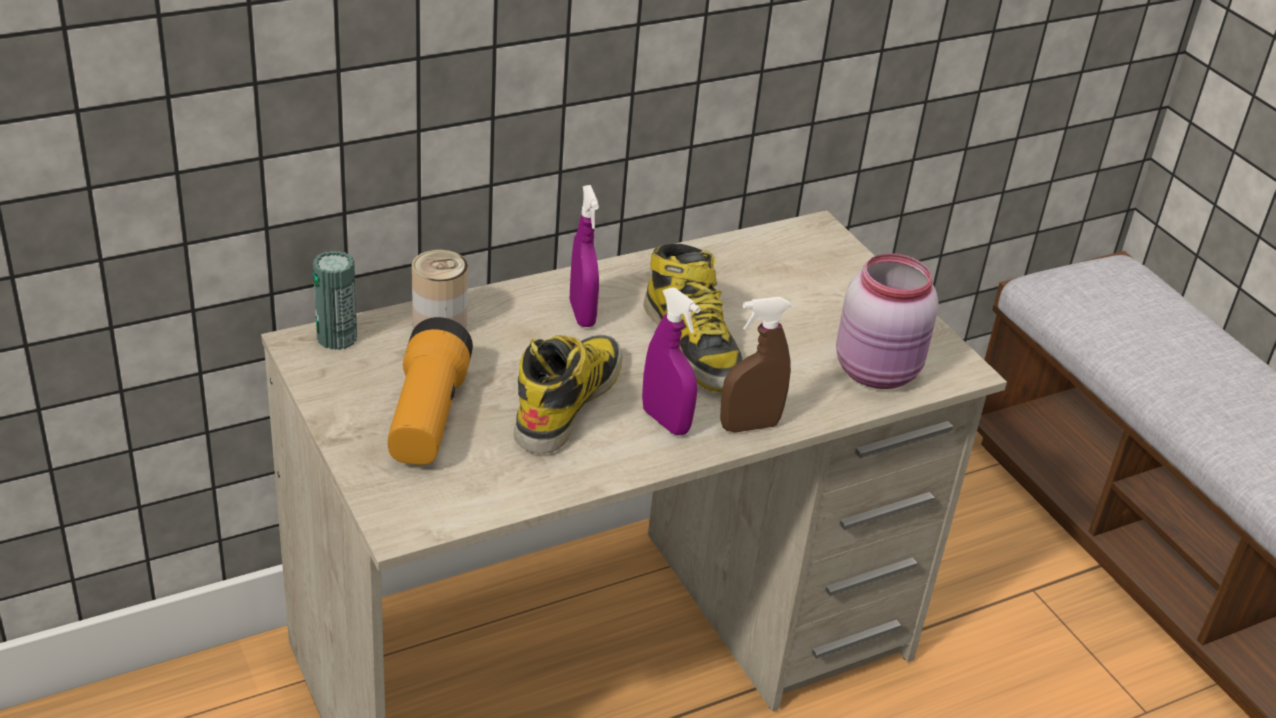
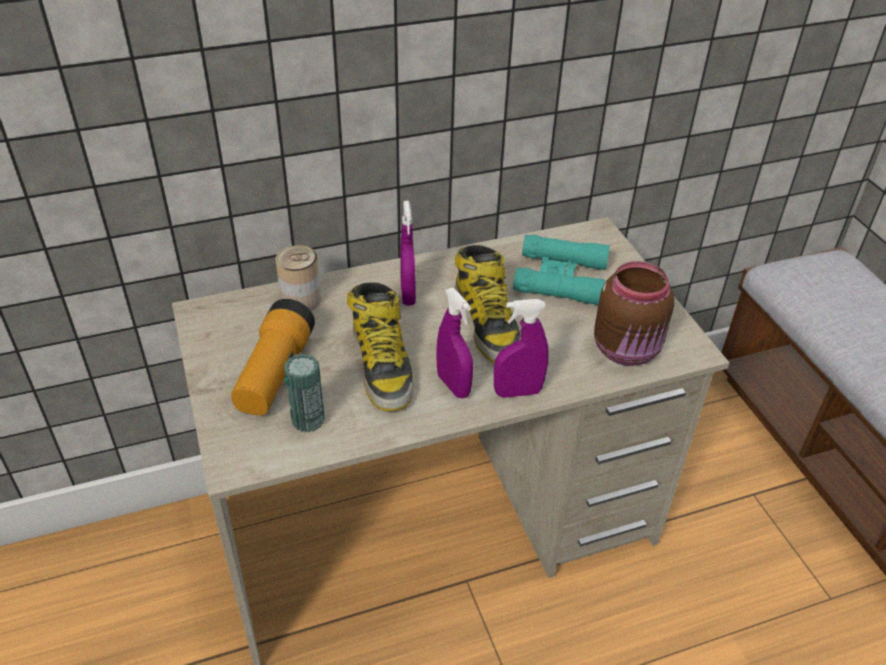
camera: 10 degrees right, 5 degrees up
can [313,251,357,350] -> can moved to [284,354,325,432]
boot [514,334,623,454] -> boot turned 135 degrees clockwise [347,282,414,412]
brown spray bottle [720,297,791,433] -> purple spray bottle [494,299,549,398]
pink jar [836,253,939,389] -> brown jar [594,261,674,366]
none -> turquoise binoculars [513,235,610,305]

